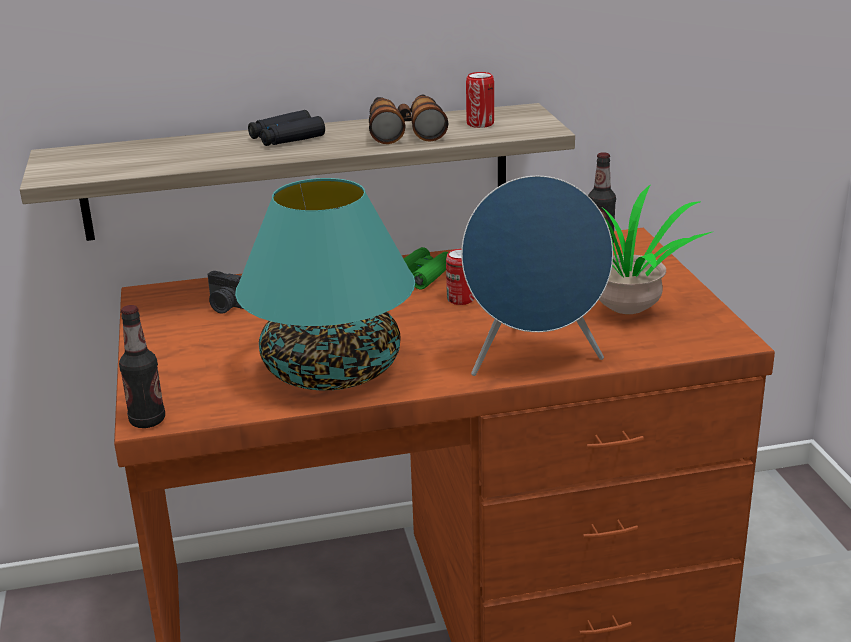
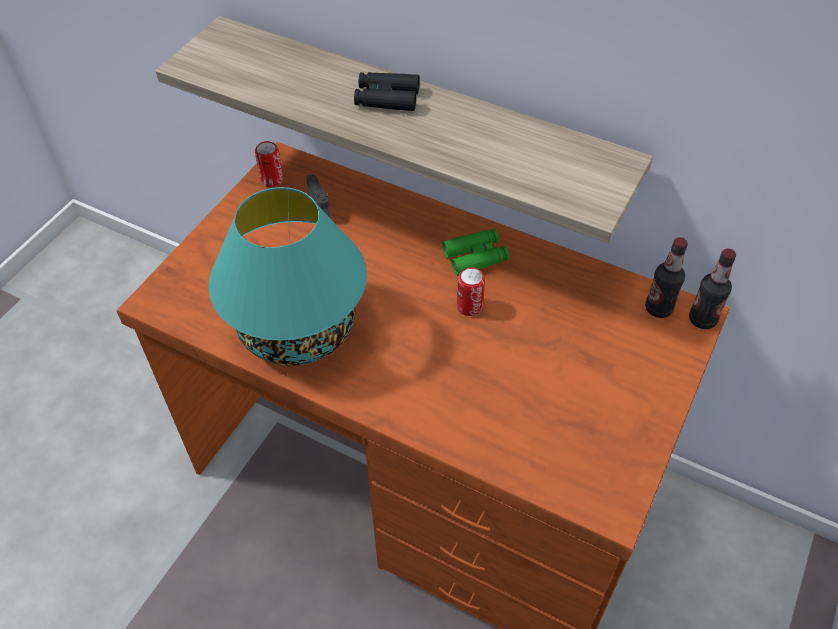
camera: 40 degrees right, 25 degrees up
bottle [119,305,165,428] -> bottle moved to [689,249,736,329]
binoculars [369,95,448,144] -> none
blue speaker [461,176,613,376] -> none
can [466,72,494,128] -> can moved to [255,141,283,187]
potted plant [599,184,714,314] -> none

